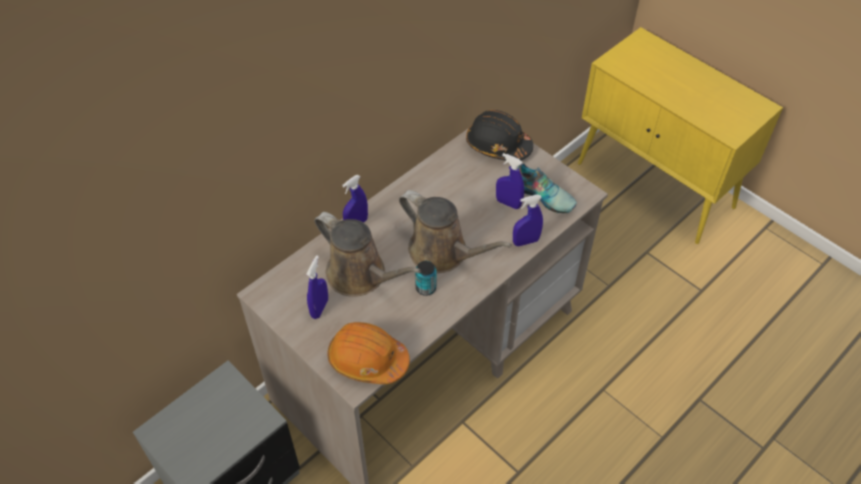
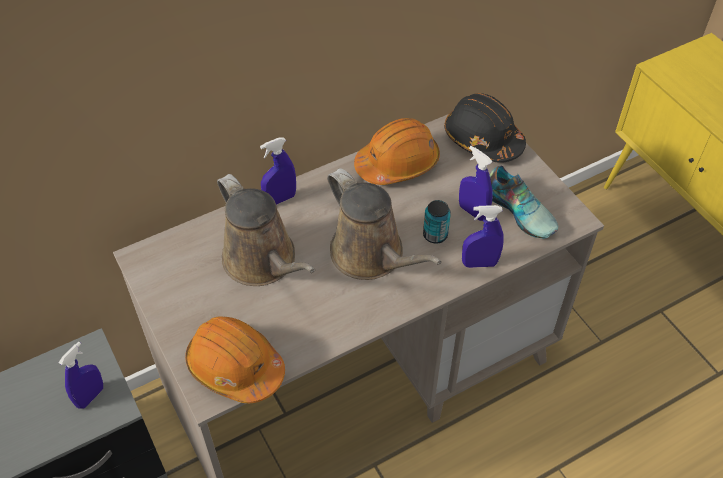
camera: 15 degrees right, 0 degrees up
blue spray bottle [306,255,328,319] -> blue spray bottle moved to [58,341,103,409]
can [415,261,437,296] -> can moved to [423,200,451,244]
none -> orange hard hat [354,118,440,185]

